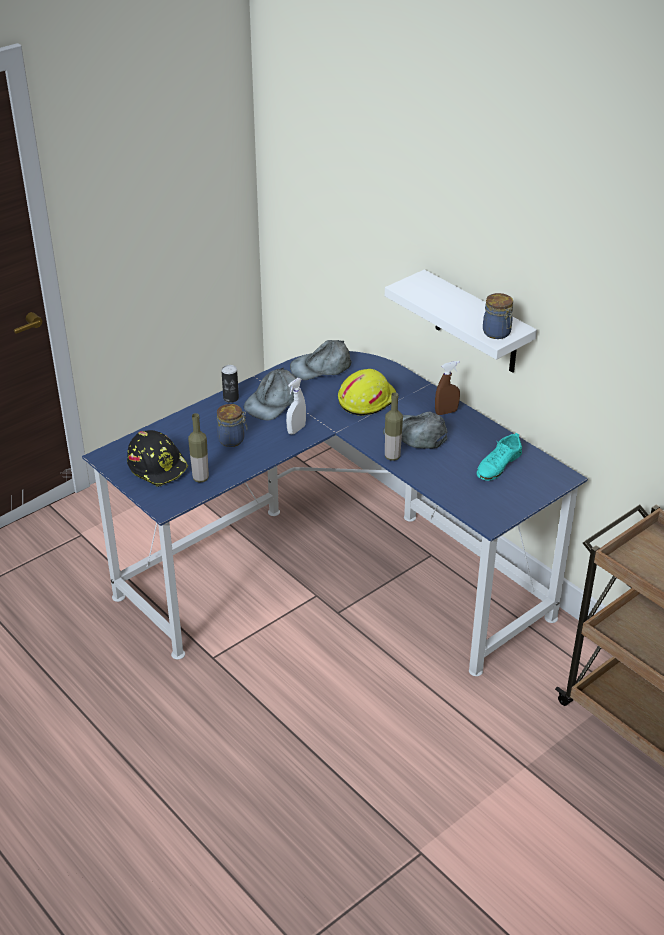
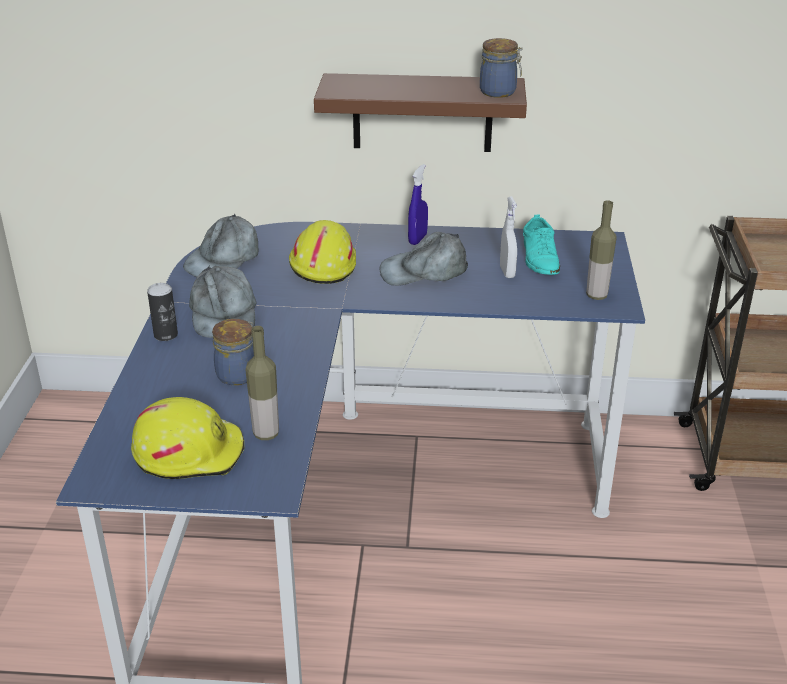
camera: 45 degrees left, 5 degrees down
black hard hat [127,430,188,487] -> yellow hard hat [131,397,244,479]
white spray bottle [286,378,306,434] -> white spray bottle moved to [500,196,517,278]
white shelf [385,269,537,373] -> brown shelf [314,73,527,152]
bottle [385,392,403,461] -> bottle moved to [586,200,617,300]
brown spray bottle [435,361,460,415] -> blue spray bottle [408,164,428,245]

